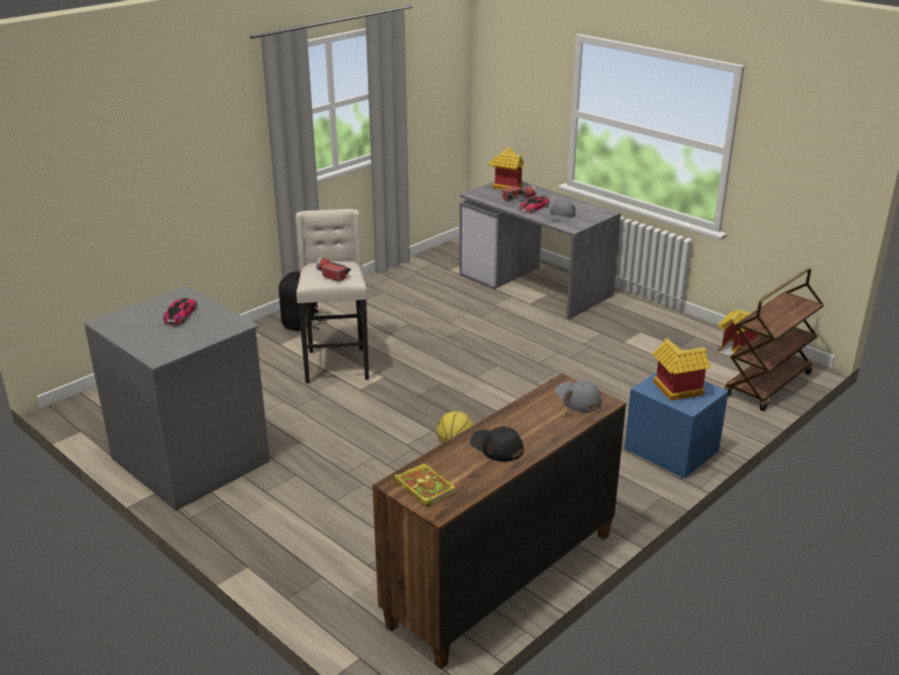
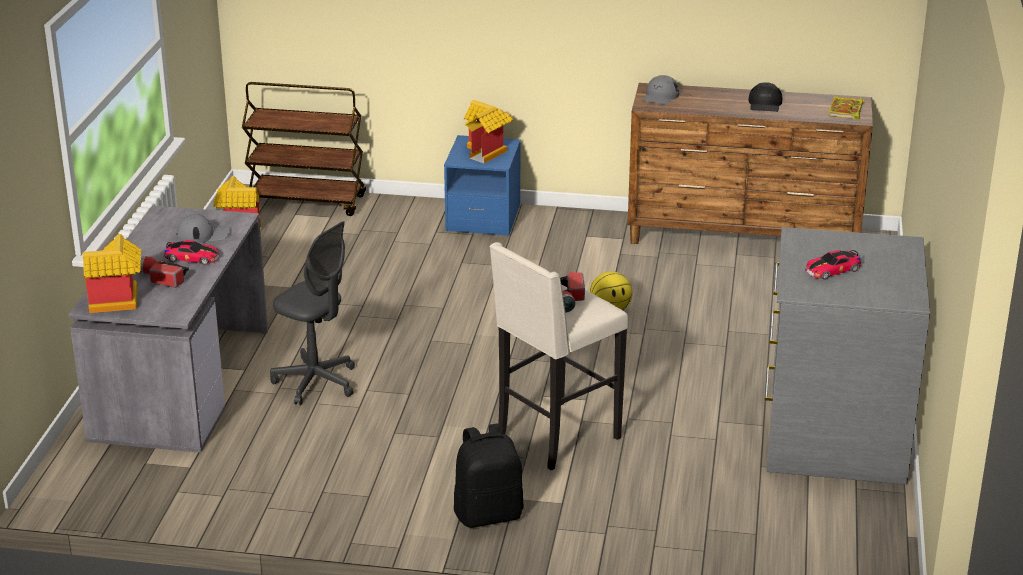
camera: 125 degrees left, 0 degrees up
none -> grey office chair [270,221,355,405]

